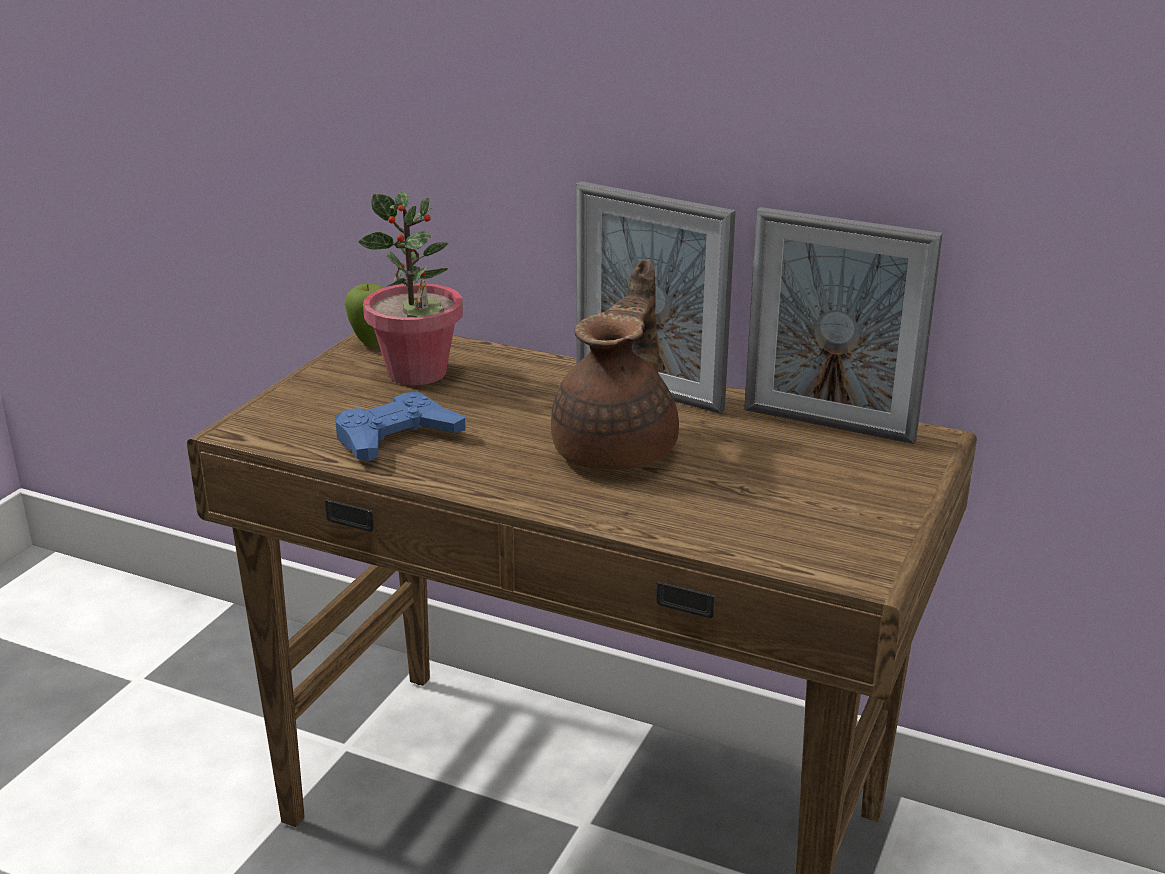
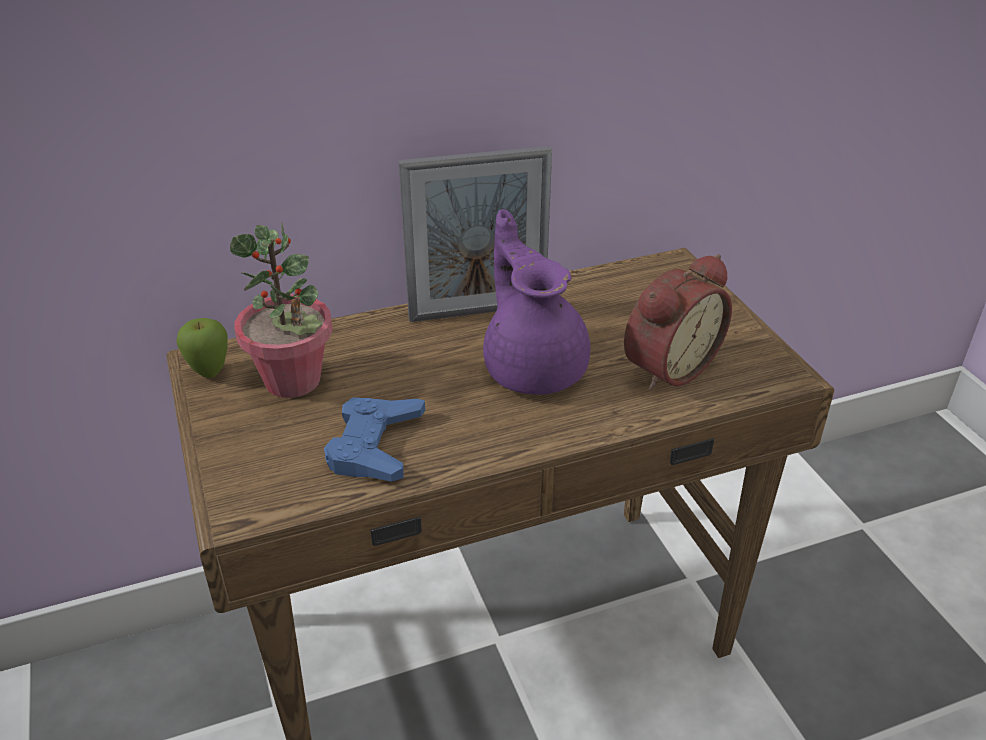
camera: 45 degrees left, 10 degrees up
brown teapot [551,259,679,470] -> purple teapot [483,209,590,395]
picture frame [744,207,943,444] -> none
none -> alarm clock [624,254,732,391]

